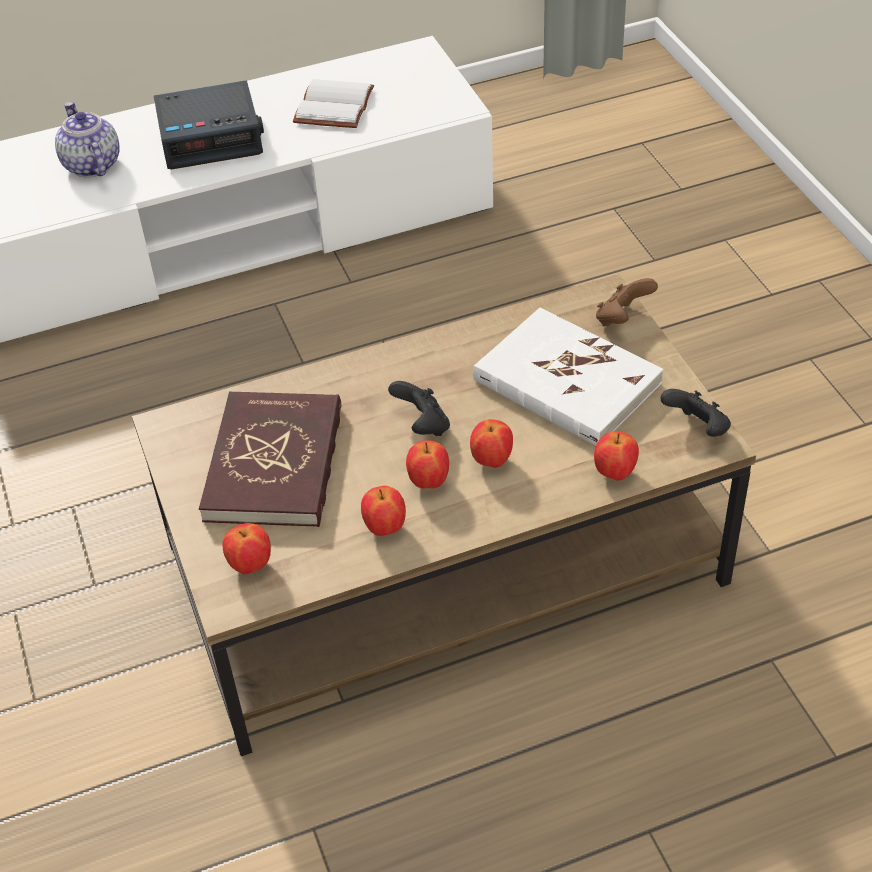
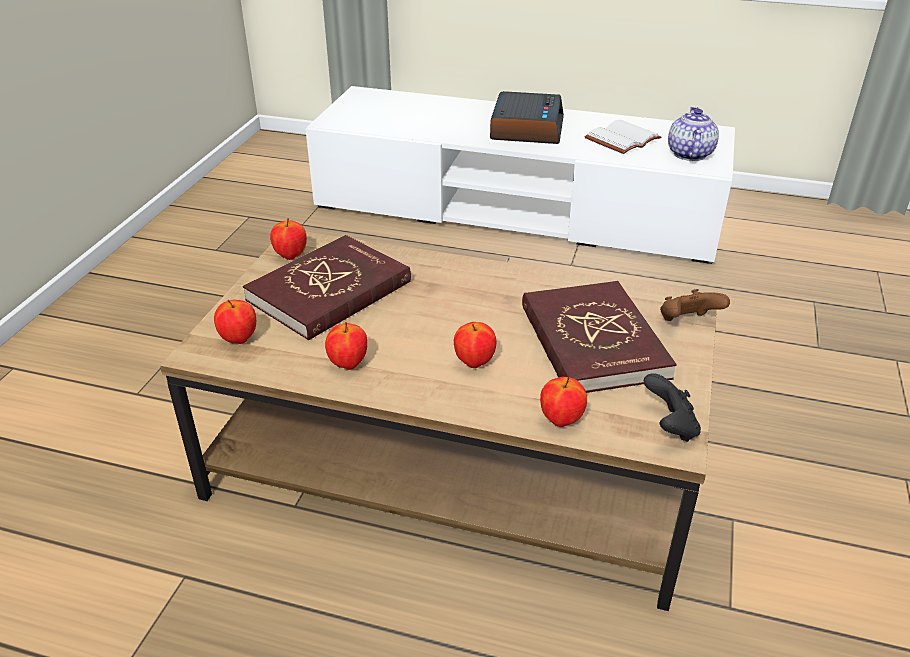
camera: 35 degrees right, 10 degrees down
teapot [55,102,120,177] -> teapot moved to [668,106,719,161]
alarm clock [154,80,264,169] -> alarm clock turned 105 degrees counterclockwise [490,91,564,144]
black game controller [388,381,450,436] -> none
apple [406,441,449,488] -> apple moved to [270,218,307,260]
white book [473,308,663,446] -> red book [522,281,677,393]

